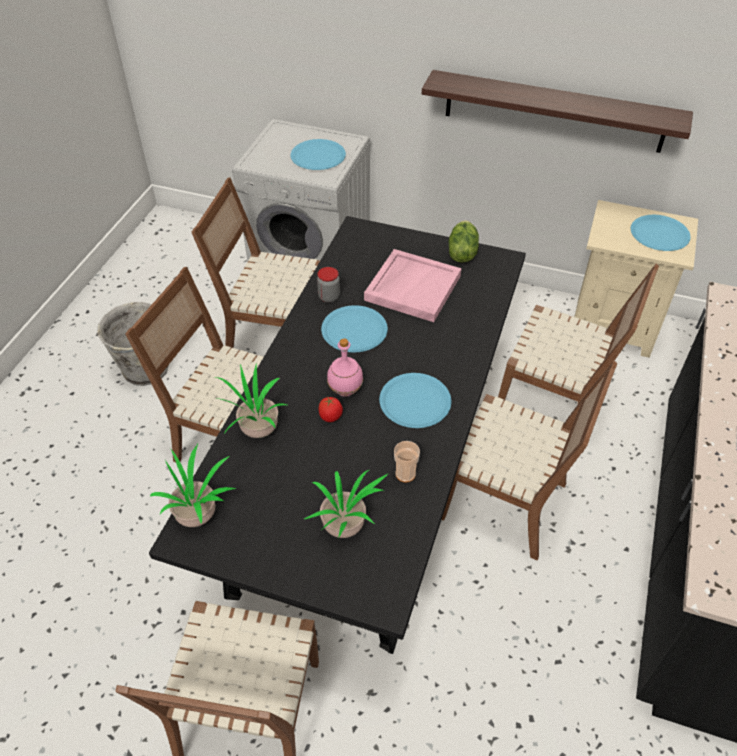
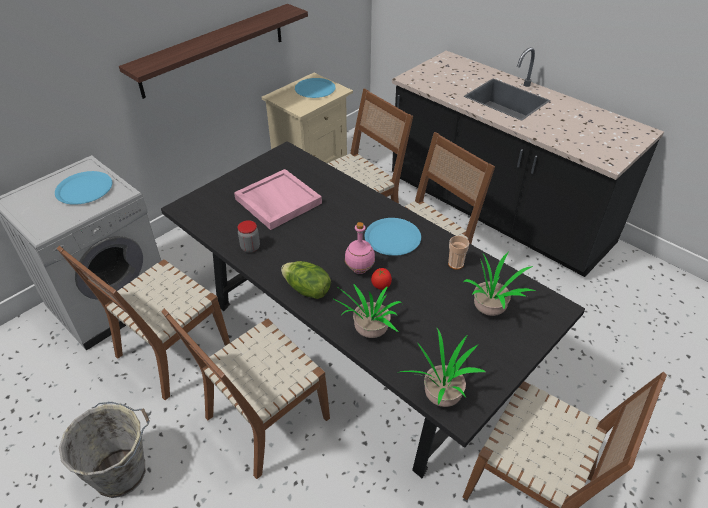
camera: 65 degrees left, 5 degrees down
blue plate [321,305,388,352] -> none
lettuce [449,220,479,262] -> lettuce moved to [281,261,331,299]

